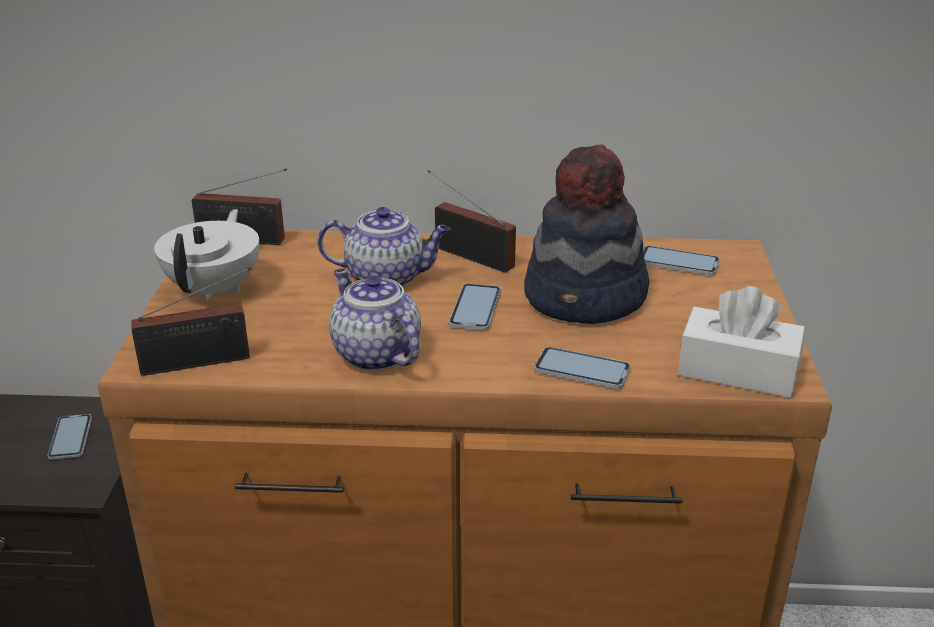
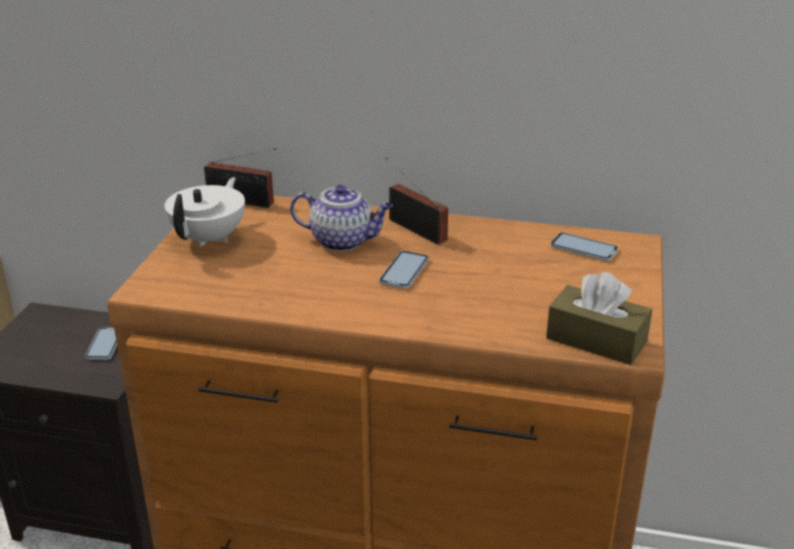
camera: 10 degrees right, 0 degrees up
radio [131,267,251,376] -> none
teapot [329,268,421,371] -> none
hat [524,144,650,324] -> none
phone [534,347,631,389] -> none
white tissue box [678,286,805,398] -> brown tissue box [546,272,652,365]

